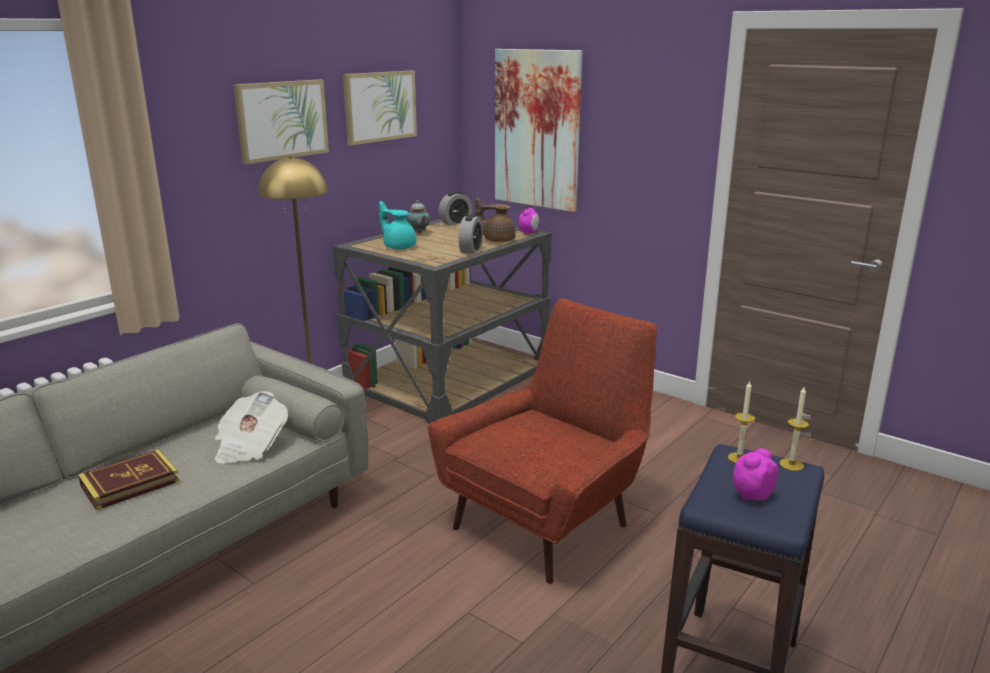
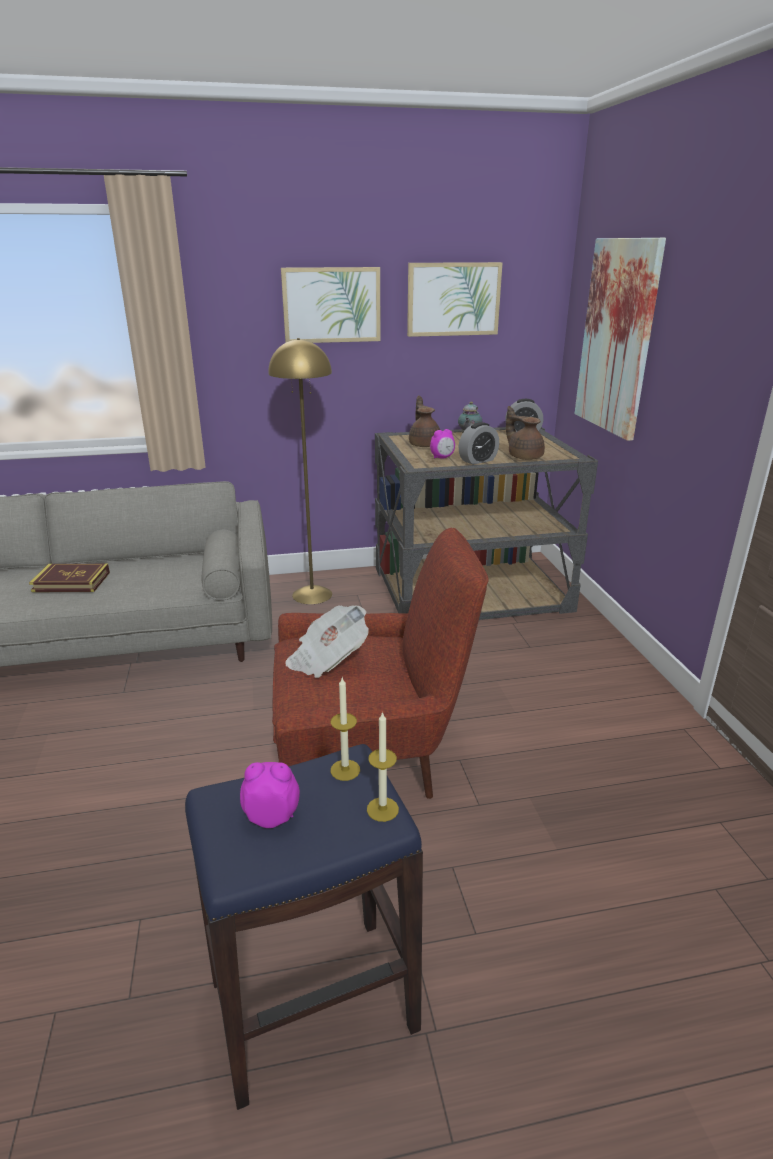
camera: 40 degrees right, 5 degrees up
newspaper [215,391,288,464] -> newspaper moved to [285,605,369,678]
turquoise teapot [379,201,417,249] -> brown teapot [409,396,440,447]
alarm clock [519,208,539,235] -> alarm clock moved to [430,429,455,459]

